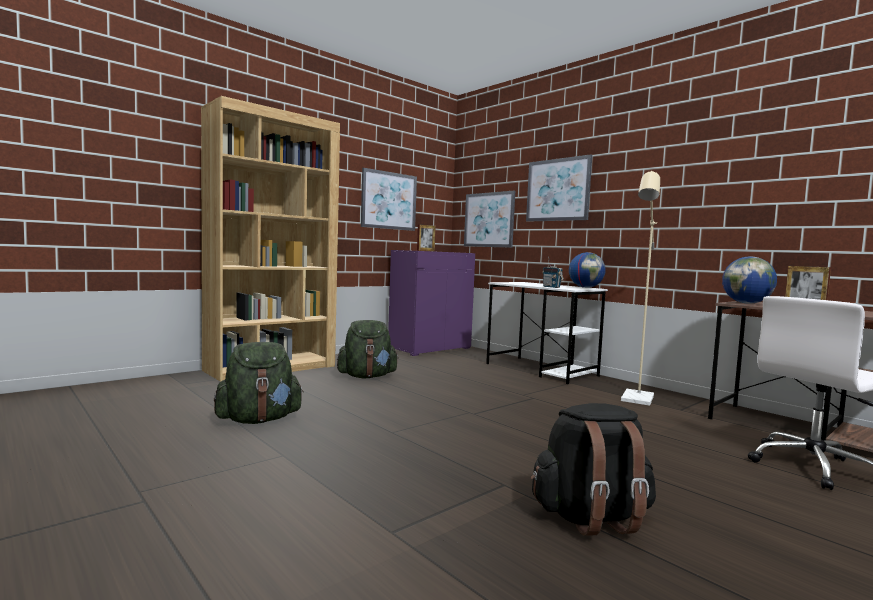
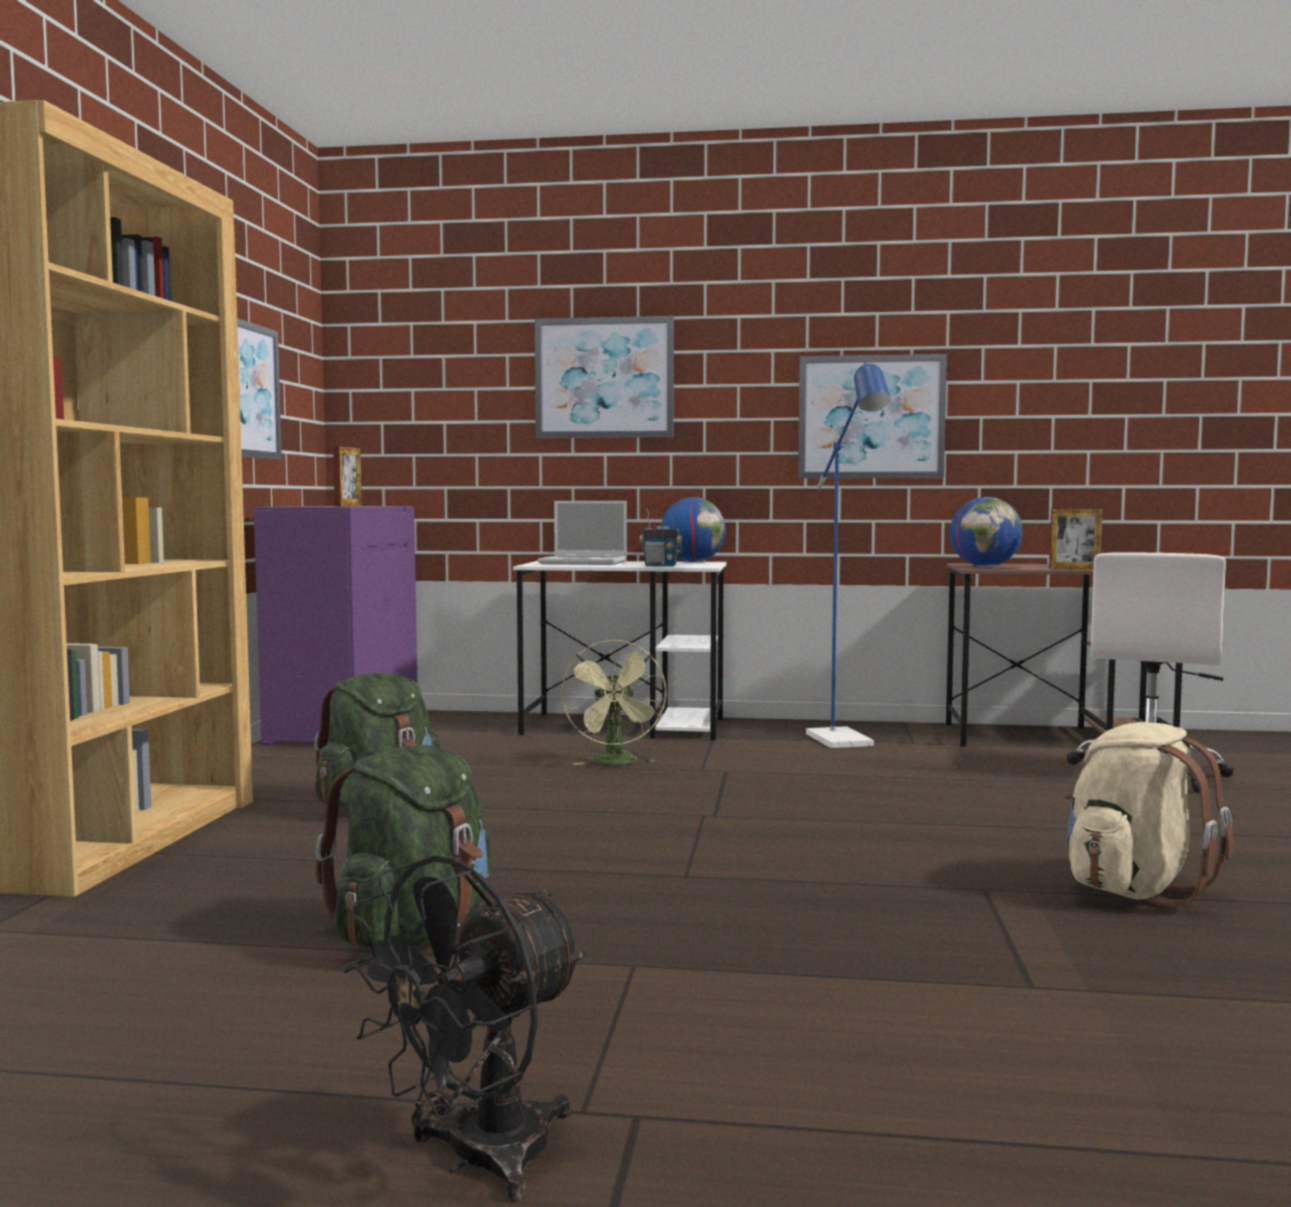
camera: 40 degrees left, 0 degrees up
picture [464,191,515,248] -> picture moved to [798,354,947,479]
black backpack [531,403,656,535] -> beige backpack [1063,722,1233,907]
beige floor lamp [621,171,660,406] -> blue floor lamp [806,362,891,748]
none -> black fan [341,855,586,1202]
none -> laptop [538,501,627,565]
none -> green fan [561,640,666,765]

